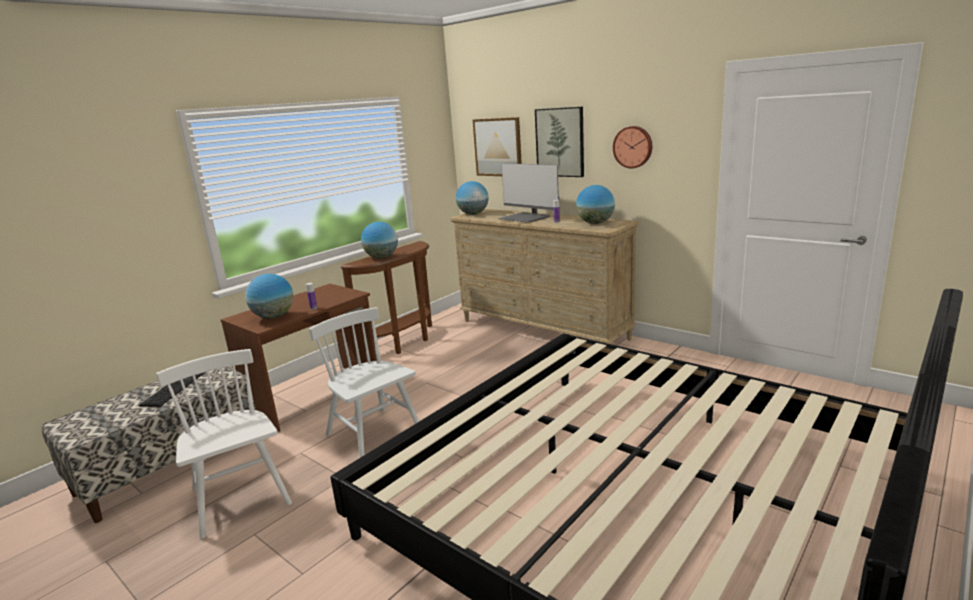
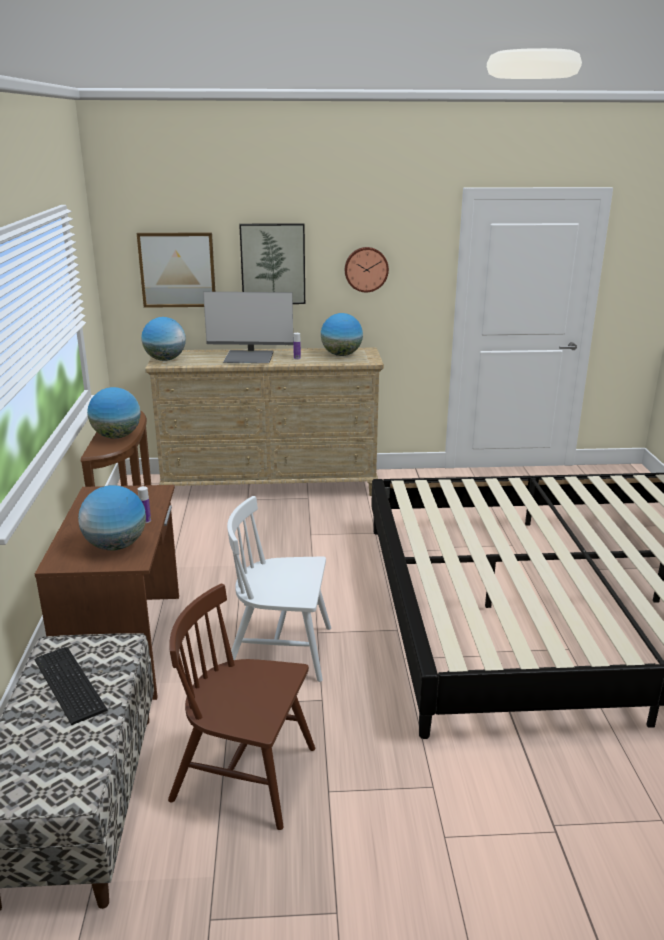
camera: 45 degrees left, 5 degrees up
white chair [156,349,292,539] -> brown chair [168,584,315,830]

